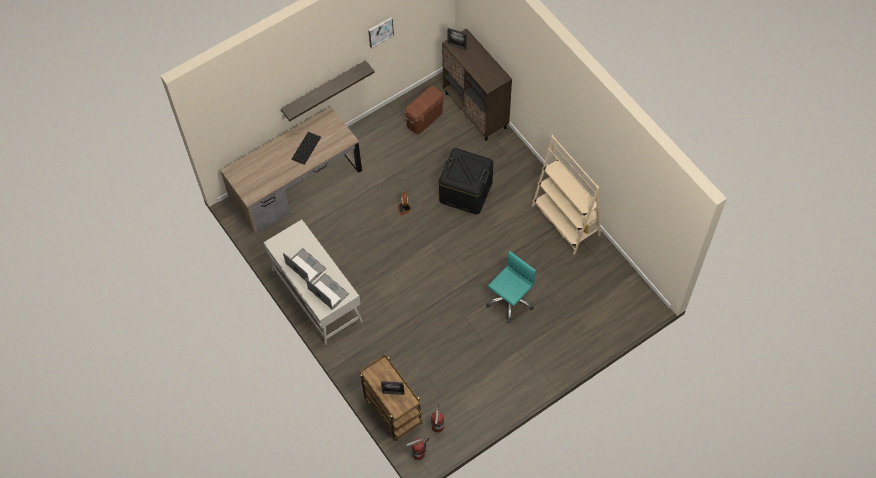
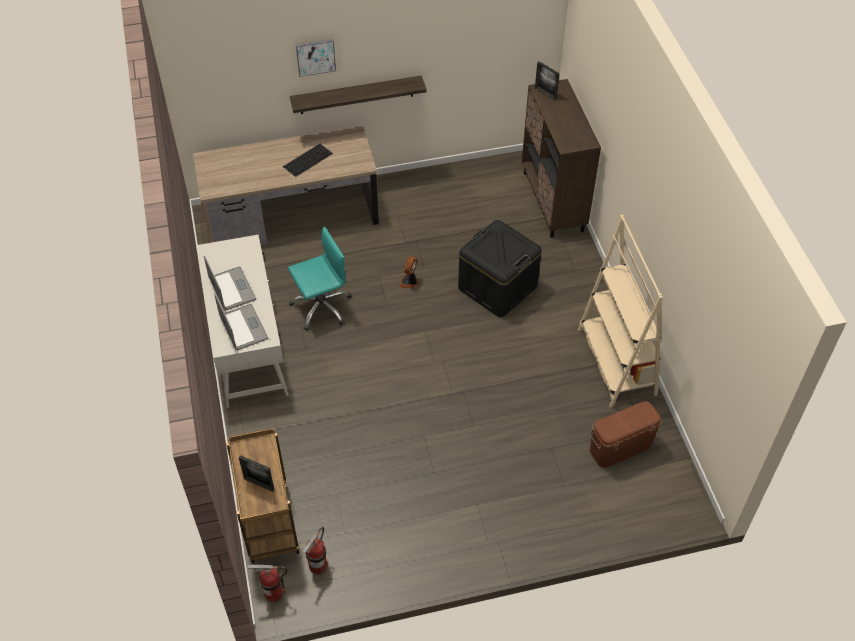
camera: 20 degrees right, 10 degrees down
picture [368,17,394,48] -> picture moved to [296,39,336,77]
brown storage box [405,86,444,134] -> brown storage box moved to [590,401,661,468]
turquoise office chair [486,251,536,323] -> turquoise office chair moved to [288,227,352,331]

